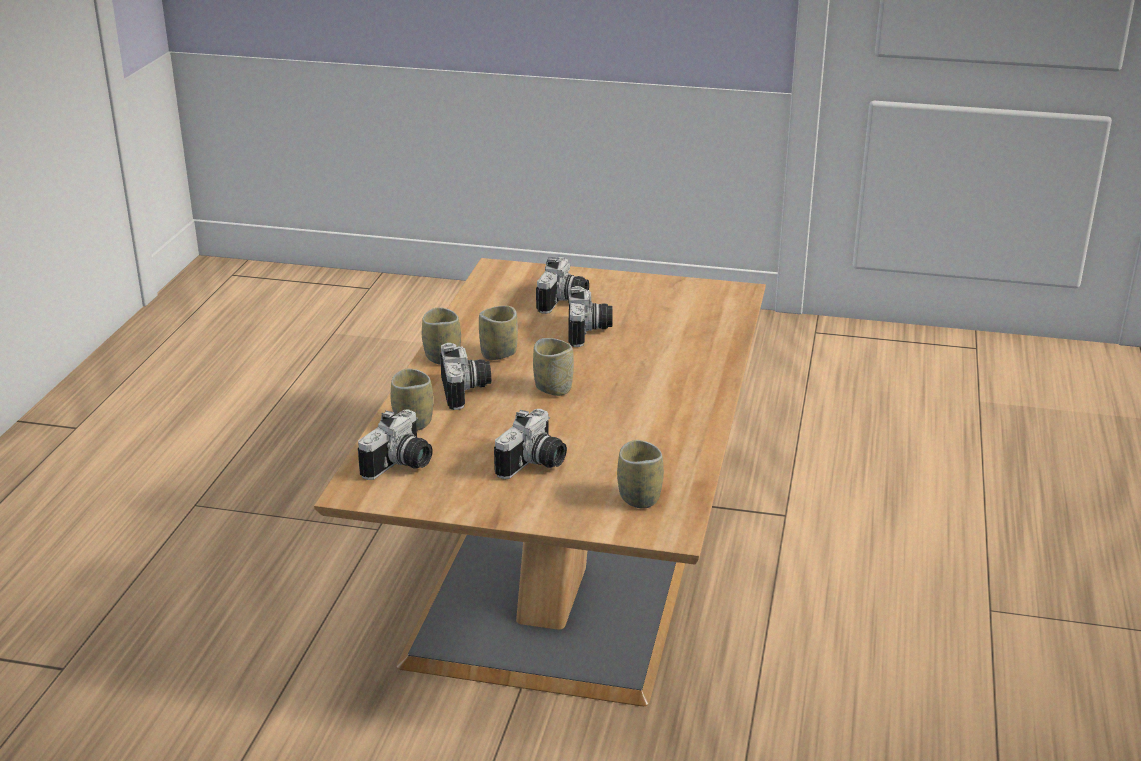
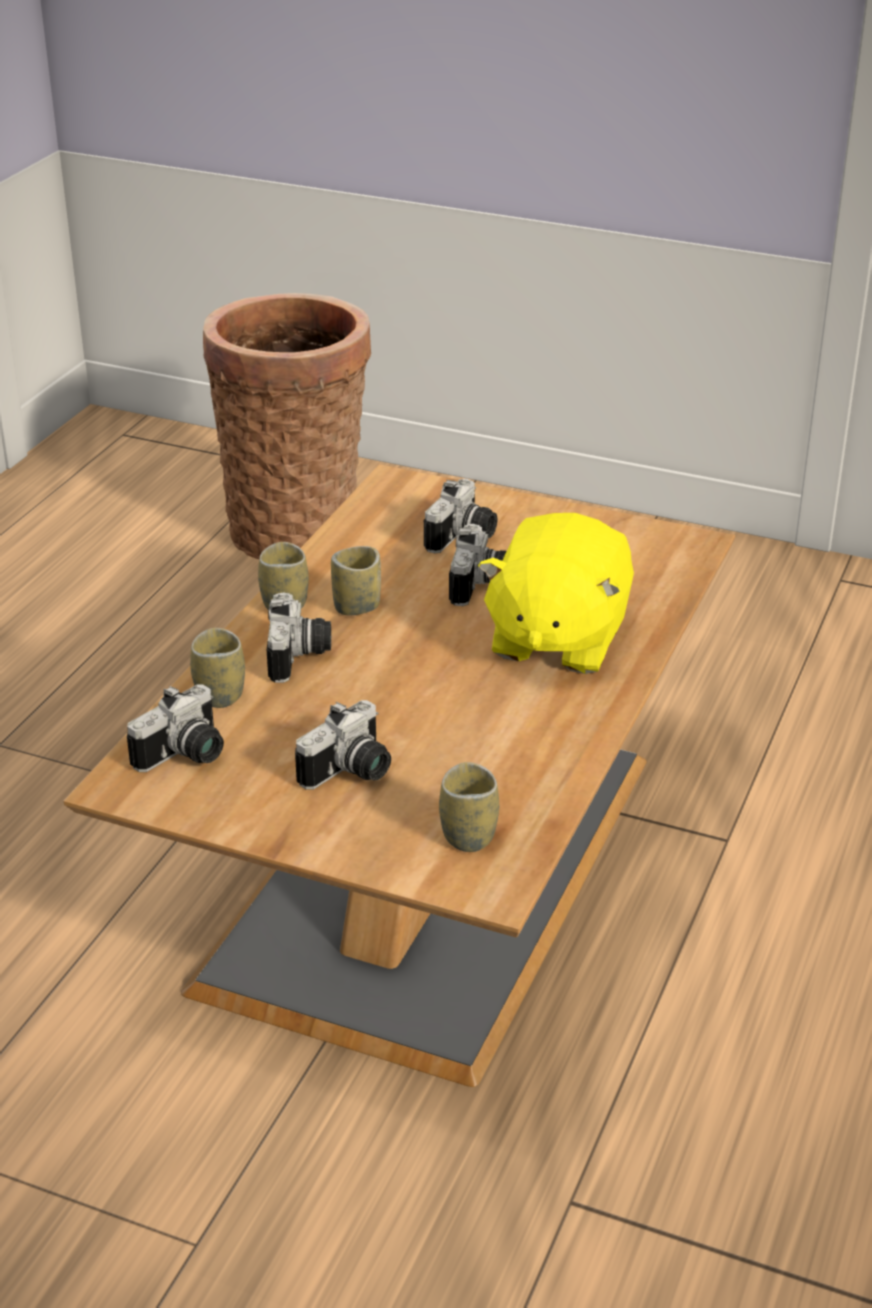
camera: 10 degrees right, 5 degrees up
cup [533,338,574,396] -> none
none -> basket [203,293,371,559]
none -> yellow plush toy [478,513,634,674]

